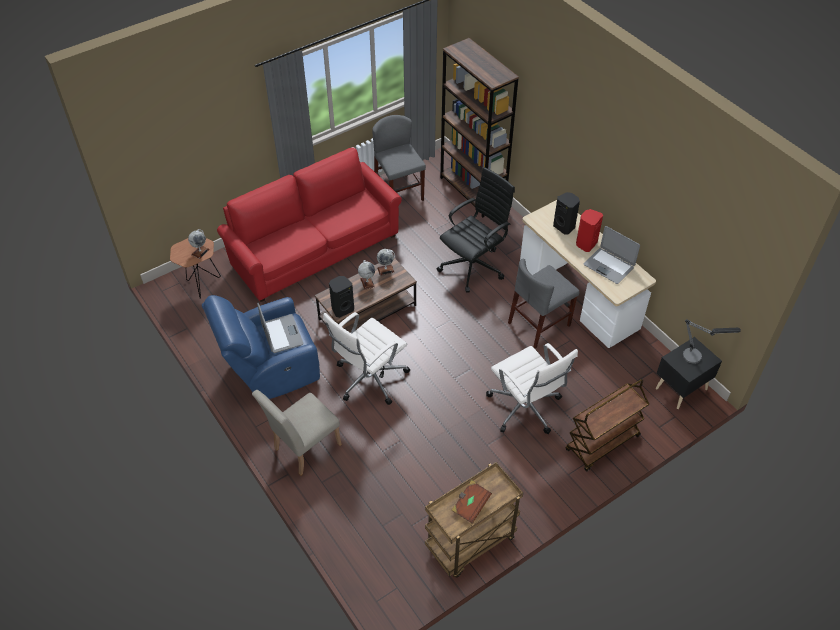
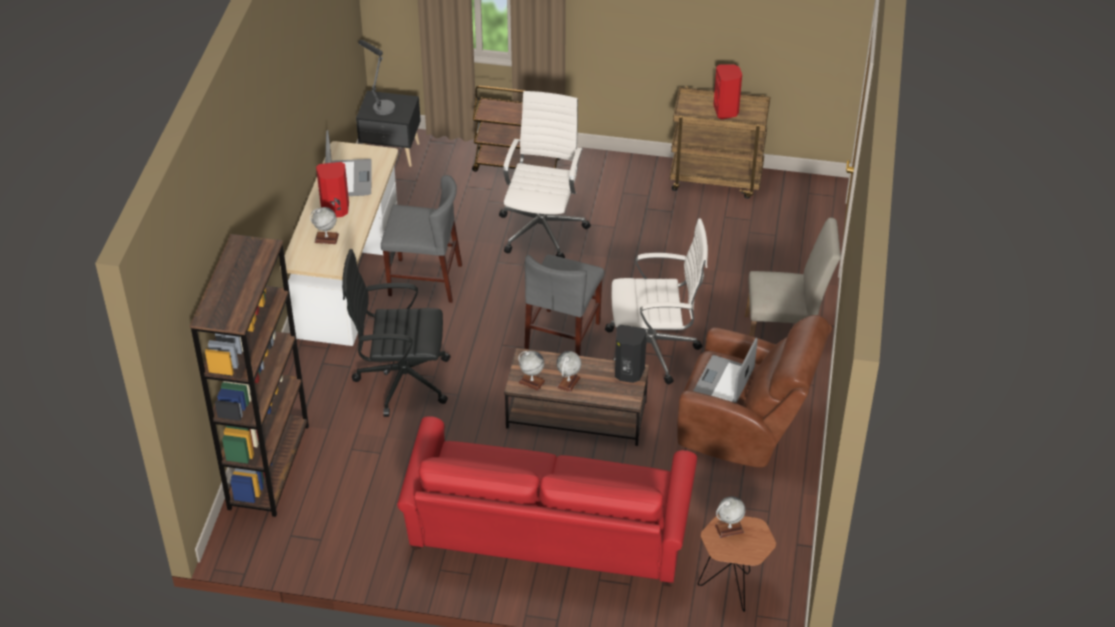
camera: 135 degrees left, 5 degrees down
blue armchair [202,295,320,399] -> brown armchair [677,315,832,467]
grey chair [373,115,426,201] -> grey chair moved to [524,255,604,356]
brown book [452,480,492,524] -> red speaker [713,65,742,119]
black speaker [553,192,580,235] -> globe [310,207,339,244]

